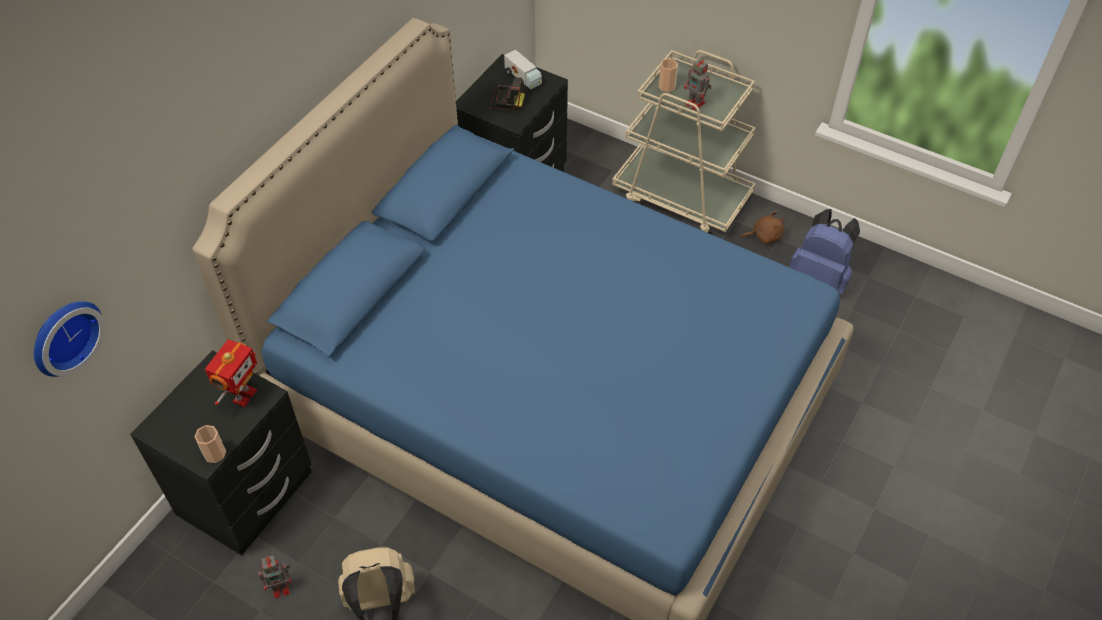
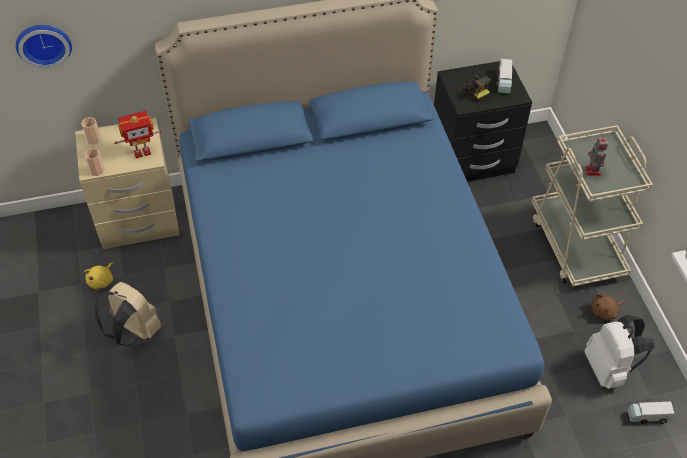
camera: 45 degrees right, 0 degrees up
black nightstand [130,350,312,555] -> beige nightstand [75,118,180,249]
toy robot [258,555,292,599] -> yellow plush toy [84,263,113,289]
cup [658,58,678,92] -> cup moved to [81,117,101,145]
brown plush toy [741,211,785,244] -> brown plush toy turned 120 degrees clockwise [591,294,624,320]
blue backpack [789,209,860,294] -> white backpack [584,315,655,389]
none -> toy truck [628,402,675,424]

